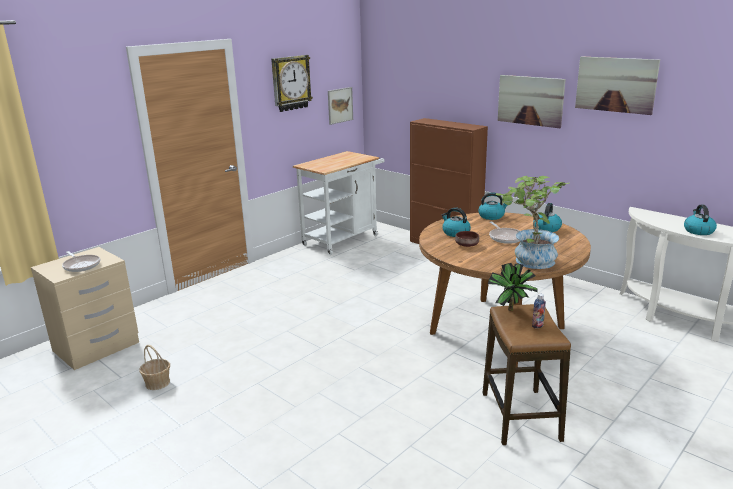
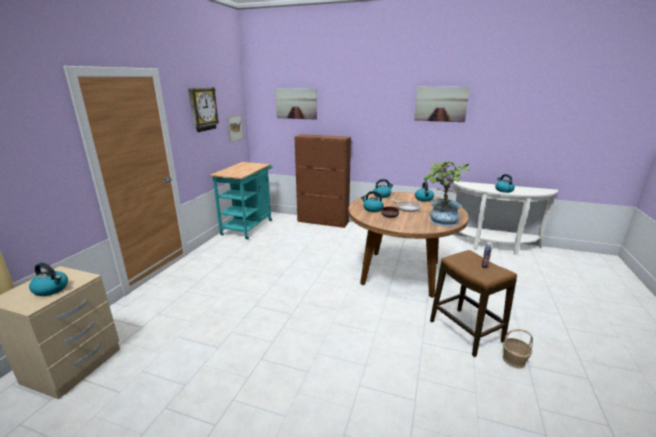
camera: 25 degrees left, 0 degrees up
frying pan [62,251,100,272] -> kettle [29,263,68,296]
basket [139,345,170,390] -> basket moved to [503,329,533,369]
white cart [293,151,385,255] -> turquoise cart [210,162,273,240]
potted plant [488,263,537,311] -> none
picture [498,75,566,128] -> picture moved to [275,88,317,120]

